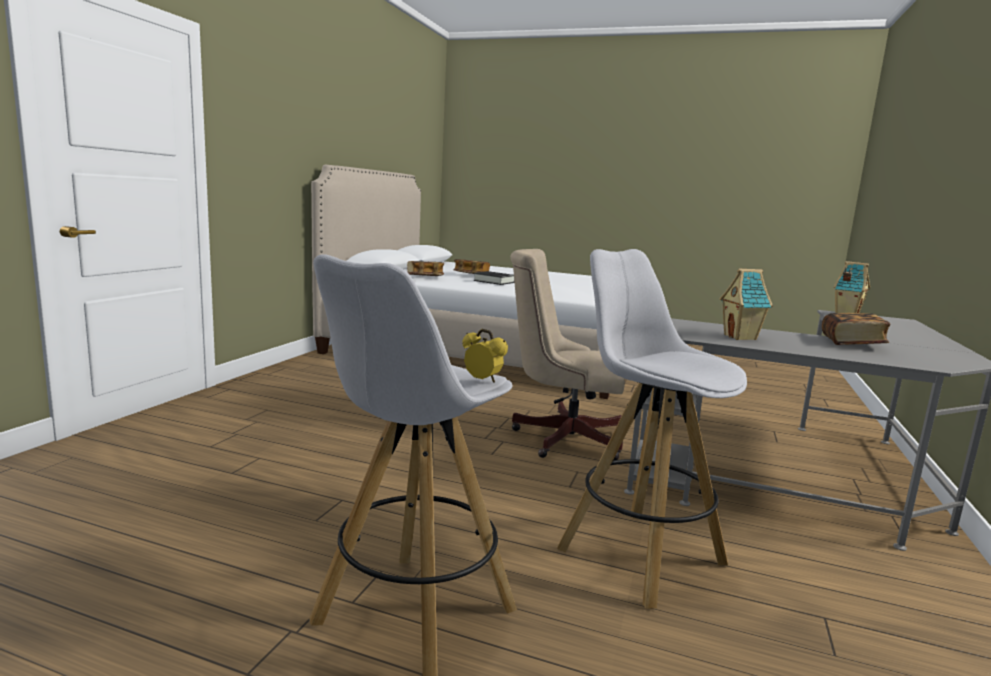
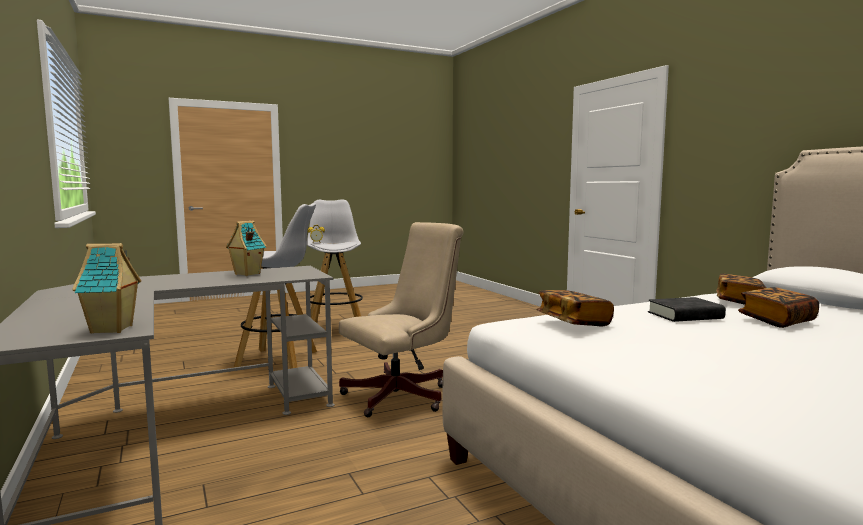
camera: 135 degrees right, 5 degrees down
book [822,313,891,345] -> book moved to [536,290,614,326]

